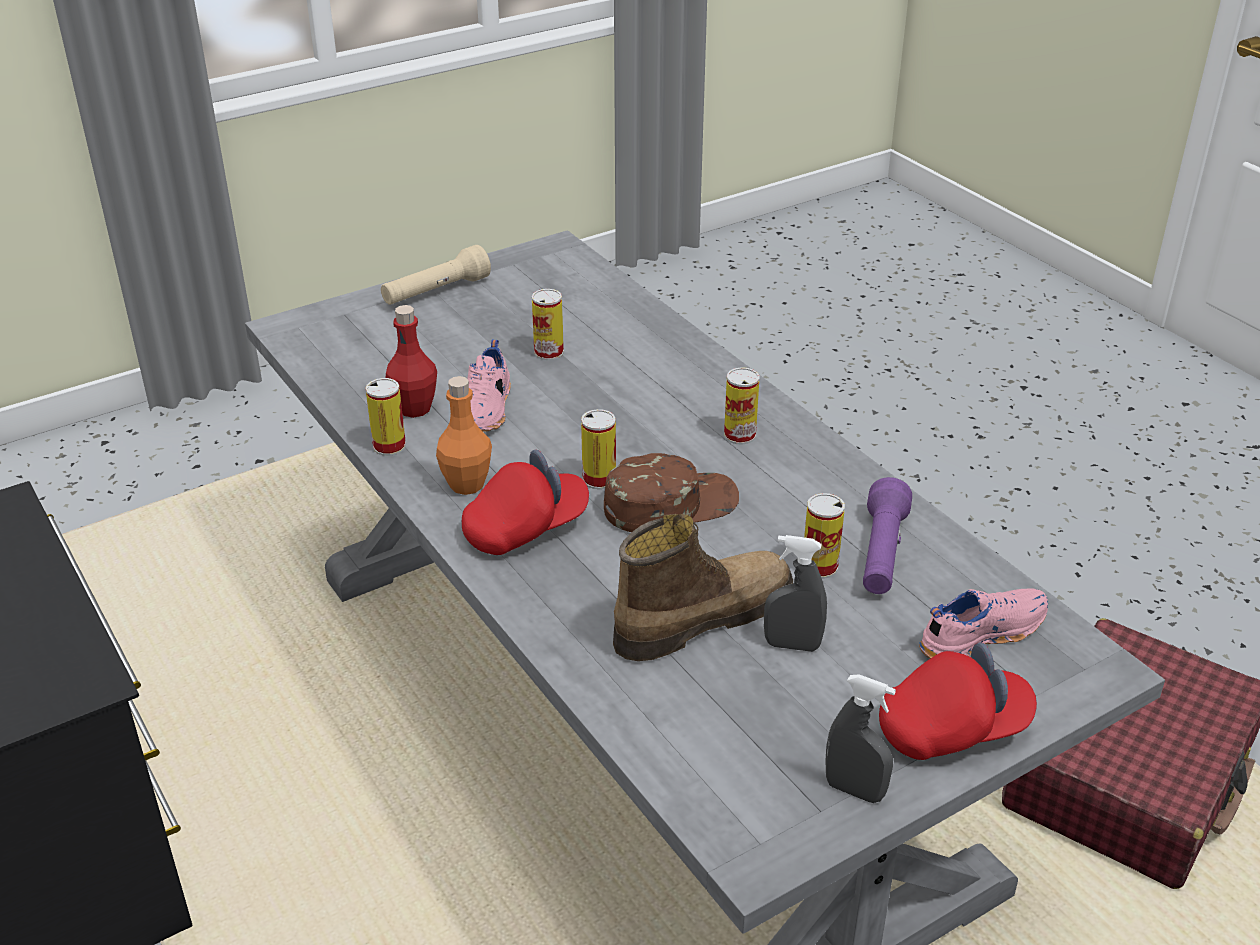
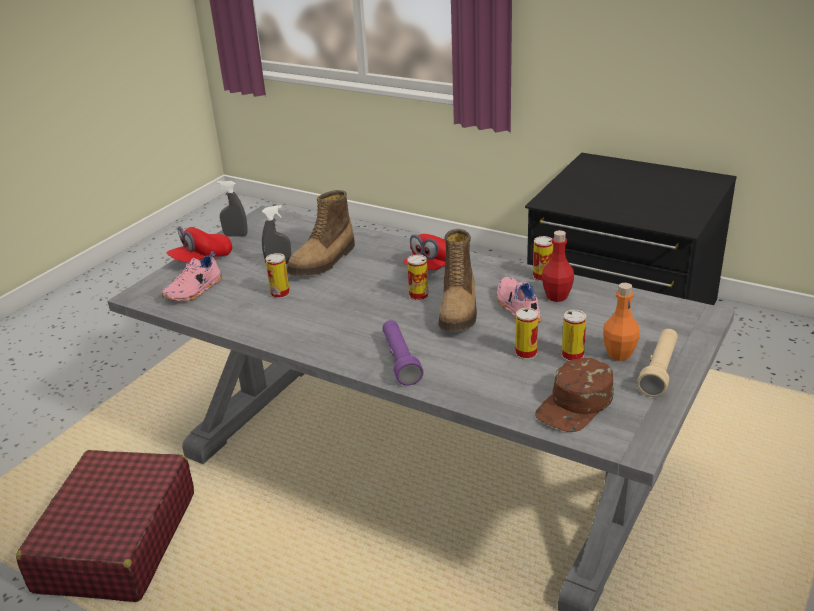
camera: 155 degrees right, 5 degrees down
orange bottle [436,376,492,495] -> orange bottle moved to [603,283,640,361]
brown cap [604,453,739,532] -> brown cap moved to [535,357,614,432]
can [724,367,760,445] -> can moved to [562,310,587,361]
purple flashlight [863,477,912,594] -> purple flashlight moved to [382,320,424,386]
none -> boot [439,229,477,332]

